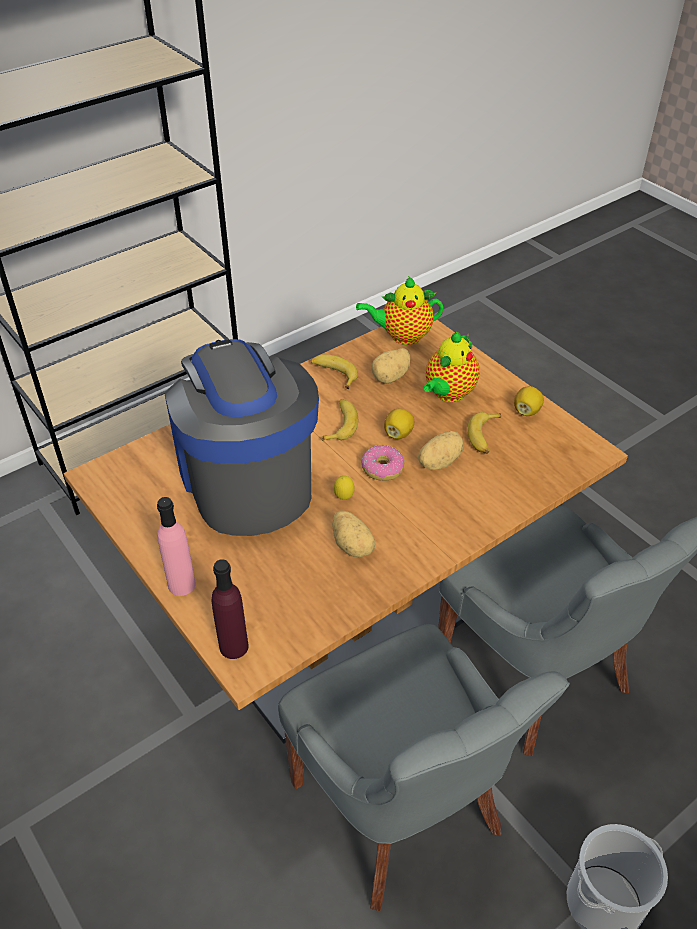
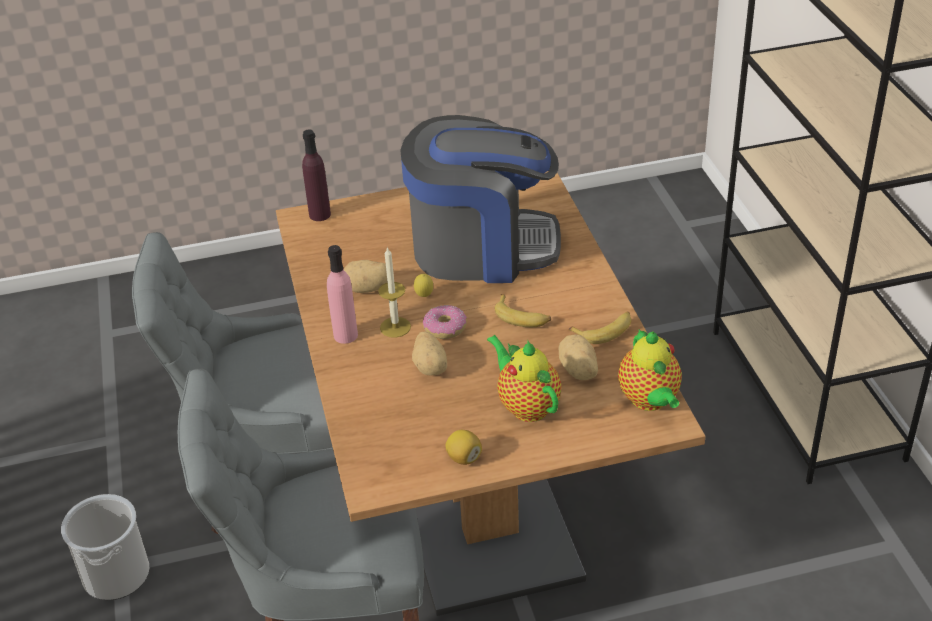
camera: 115 degrees right, 5 degrees down
pink bottle [157,497,196,596] -> pink bottle moved to [327,245,358,344]
teapot [356,276,443,345] -> teapot turned 150 degrees clockwise [618,329,682,411]
lemon [384,408,414,439] -> none
banana [467,412,501,454] -> none
none -> candle [378,246,411,338]

